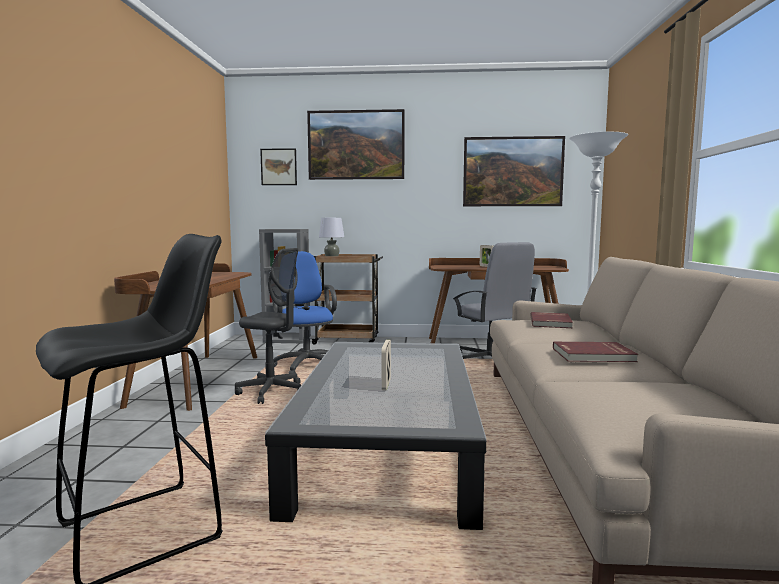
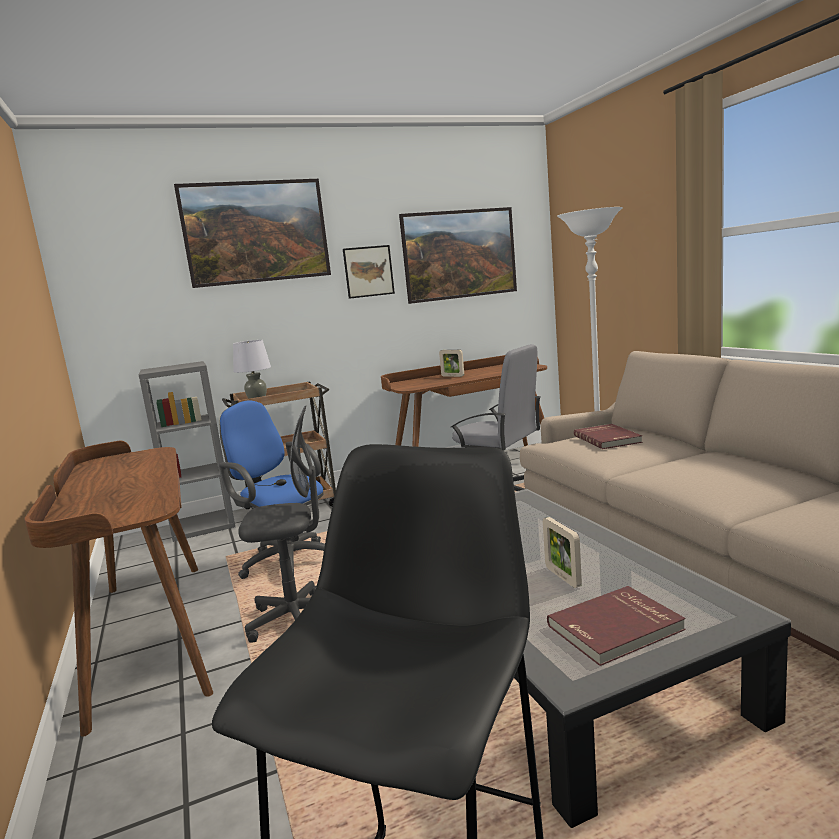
camera: 25 degrees left, 5 degrees up
picture [260,148,297,185] -> picture moved to [343,245,395,299]
red book [553,342,638,362] -> red book moved to [547,586,686,666]

